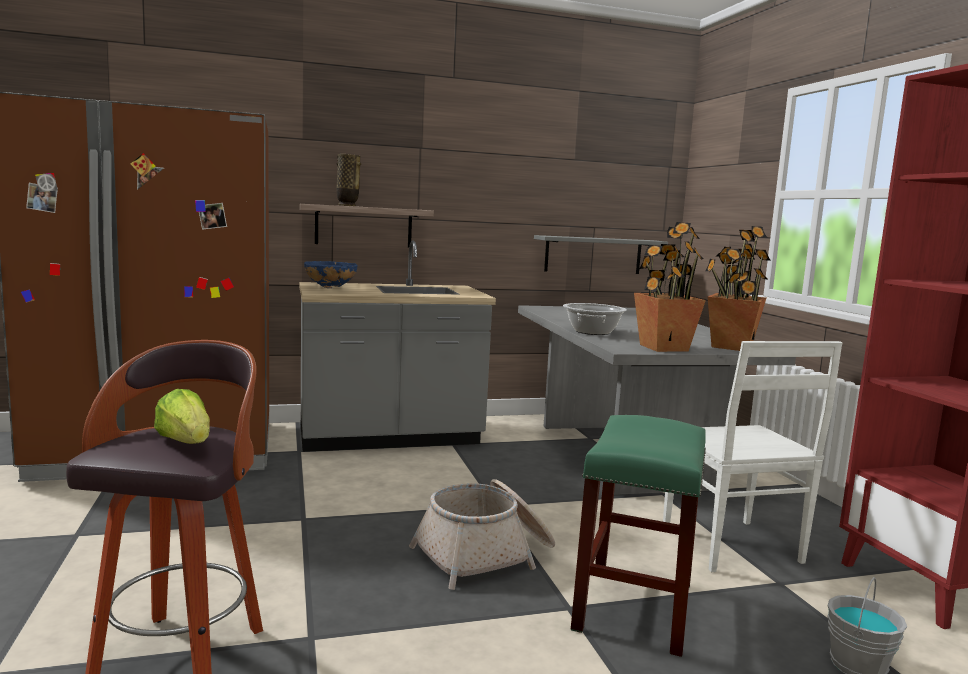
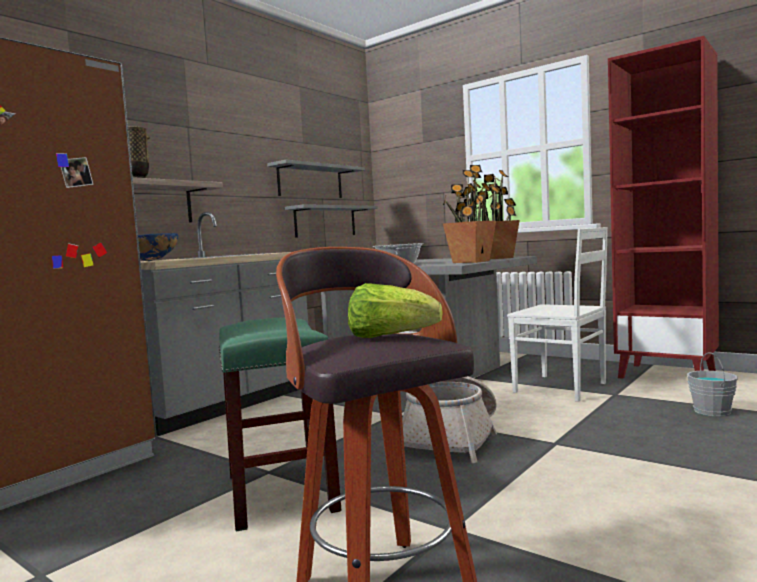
camera: 35 degrees left, 5 degrees down
green stool [571,415,706,657] -> green stool moved to [219,318,342,531]
none -> grey shelf [267,160,365,198]

